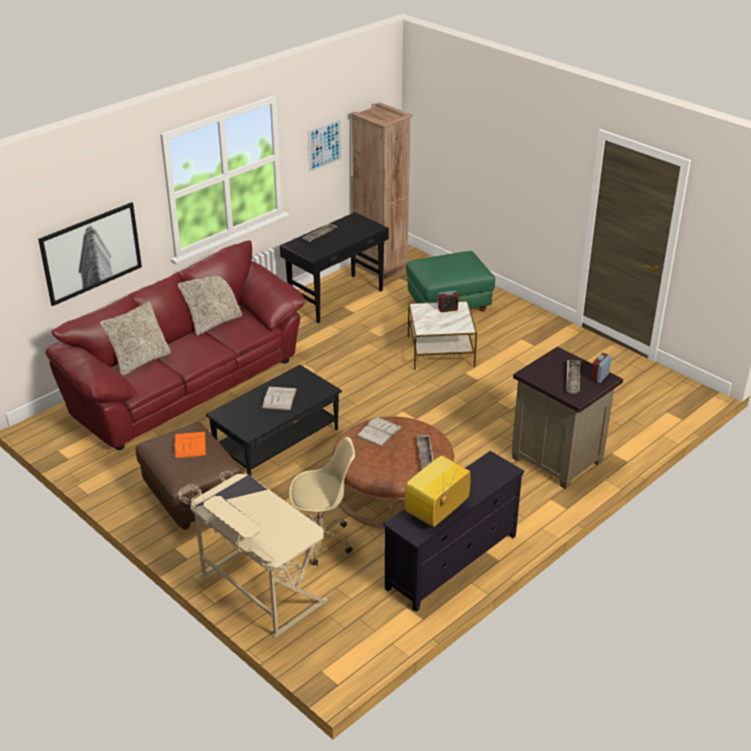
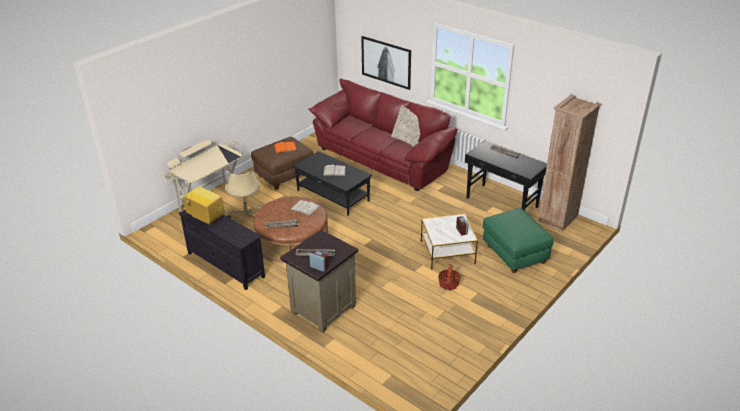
camera: 85 degrees right, 0 degrees up
beige pillow [100,302,171,375] -> none
picture [308,118,342,173] -> none
none -> basket [438,264,460,290]

